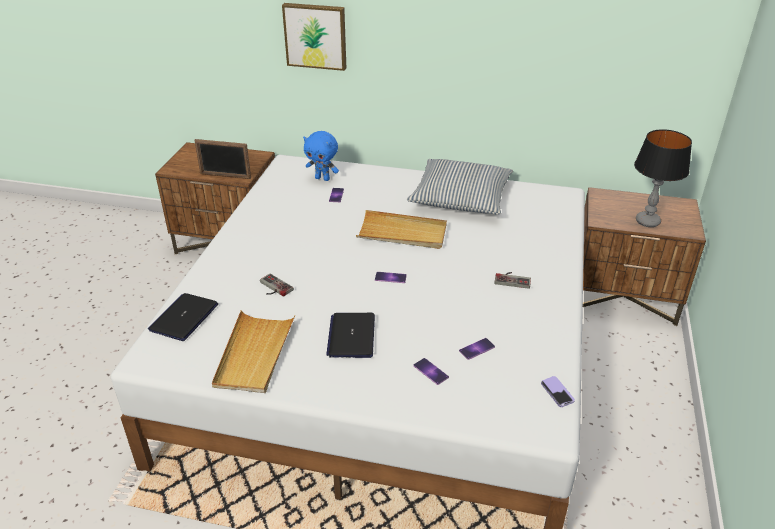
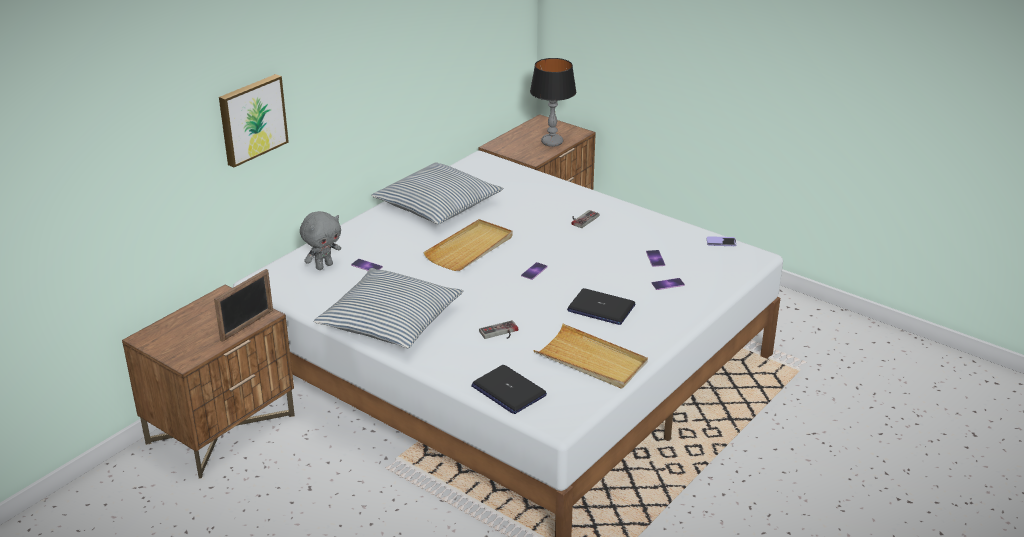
camera: 65 degrees left, 5 degrees down
blue plush toy [303,131,339,181] -> grey plush toy [300,211,341,270]
none -> pillow [314,268,463,348]

